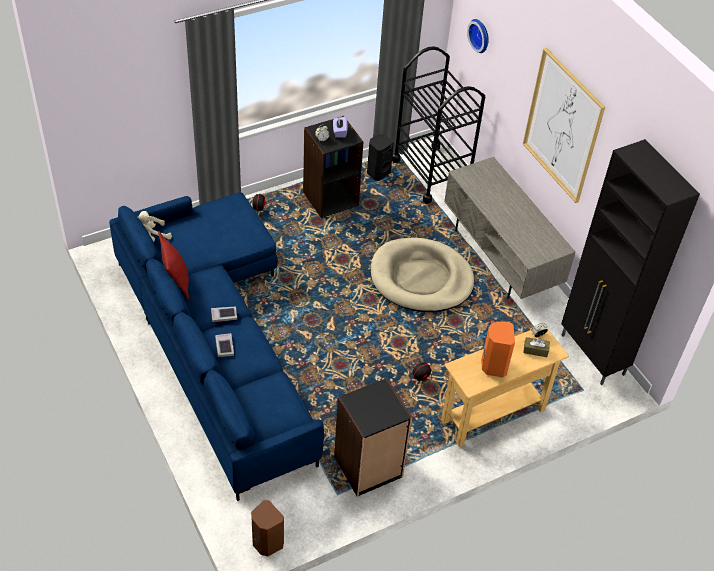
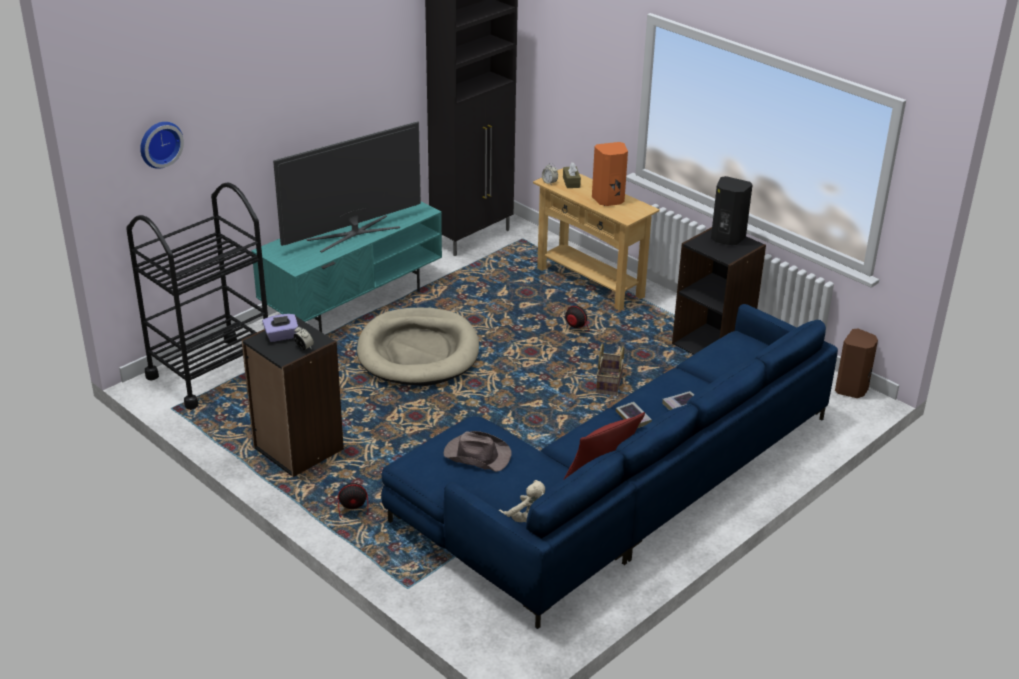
camera: 105 degrees left, 15 degrees down
black speaker [367,134,394,181] -> black speaker moved to [711,176,753,246]
grey tv stand [444,157,576,299] -> turquoise tv stand [251,202,442,332]
picture [523,48,605,203] -> none
none -> television [273,121,421,252]
none -> brown hat [444,431,511,472]
none -> basket [596,343,624,396]

